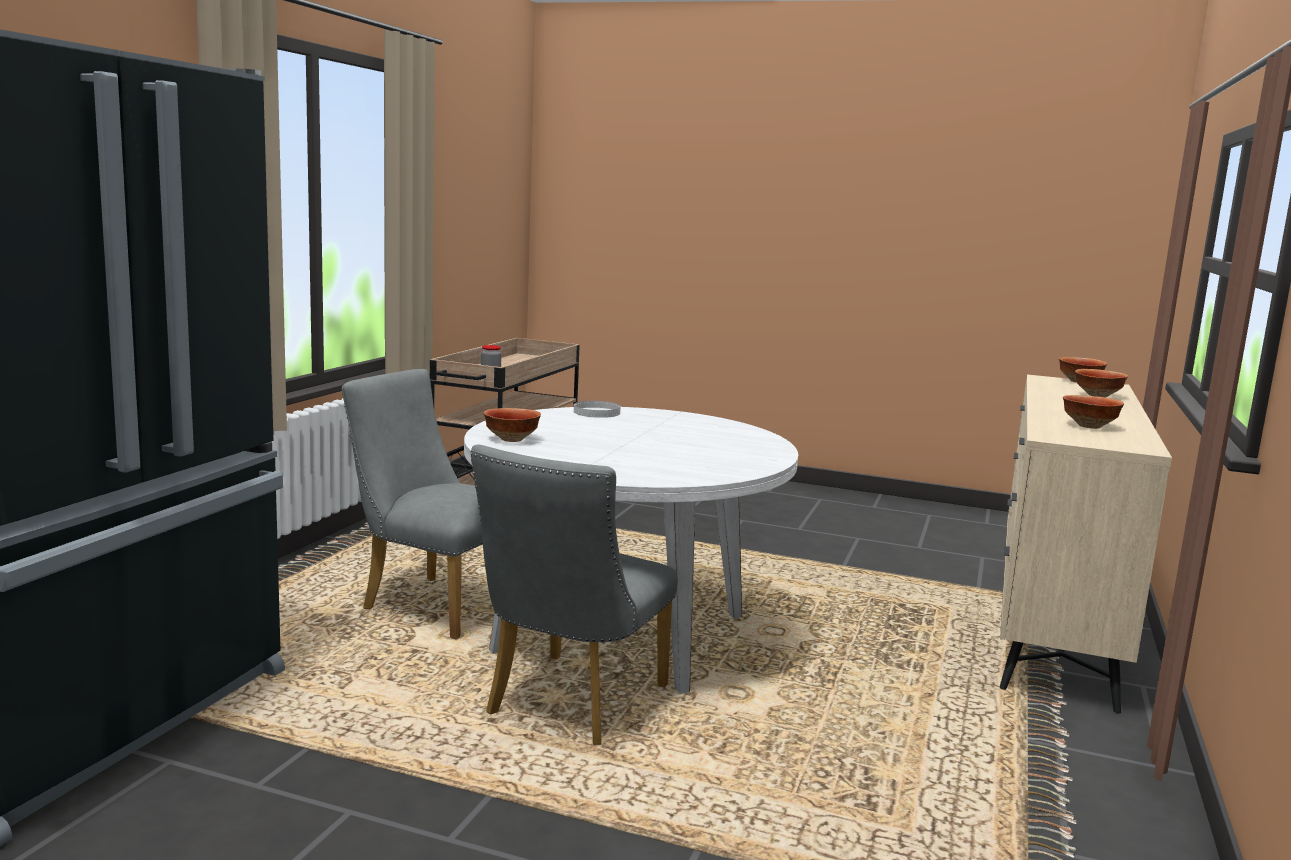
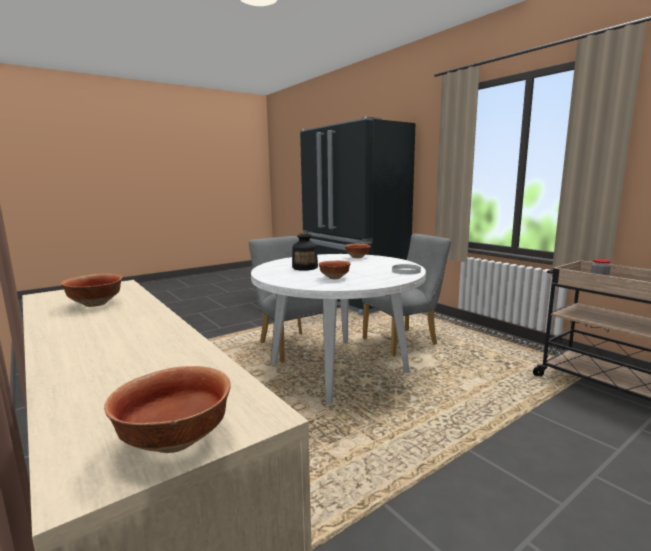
camera: 125 degrees right, 0 degrees up
bowl [1075,369,1128,398] -> bowl moved to [318,261,351,279]
none -> bottle [292,233,318,271]

